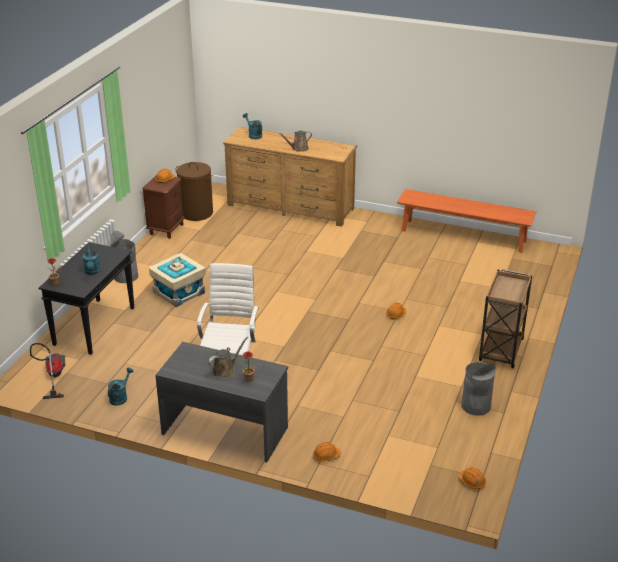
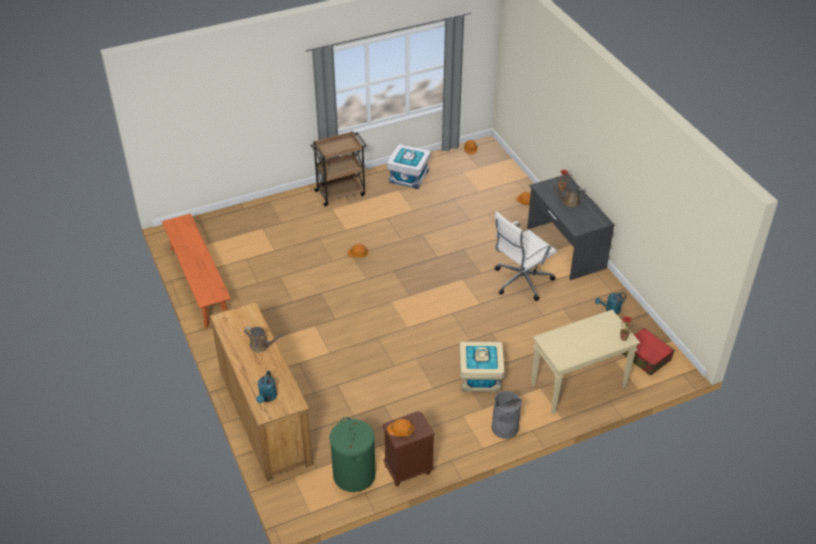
camera: 135 degrees left, 10 degrees up
vacuum cleaner [30,343,65,399] -> red suitcase [622,328,674,376]
black console table [39,242,134,355] -> beige console table [531,310,640,414]
turquoise watering can [82,246,101,275] -> none
brown laundry basket [175,162,213,221] -> green laundry basket [329,417,376,492]
grey trash can [461,362,496,416] -> white storage box [387,144,431,189]

